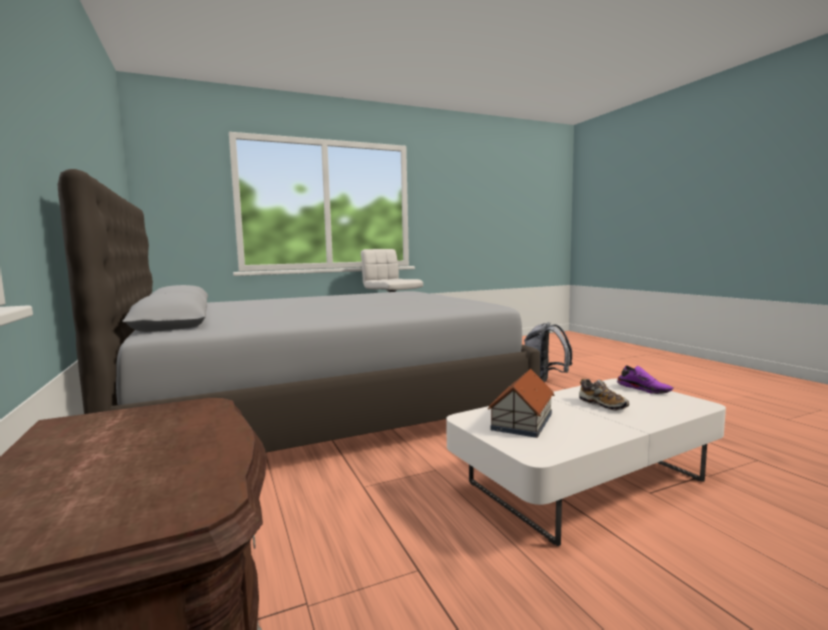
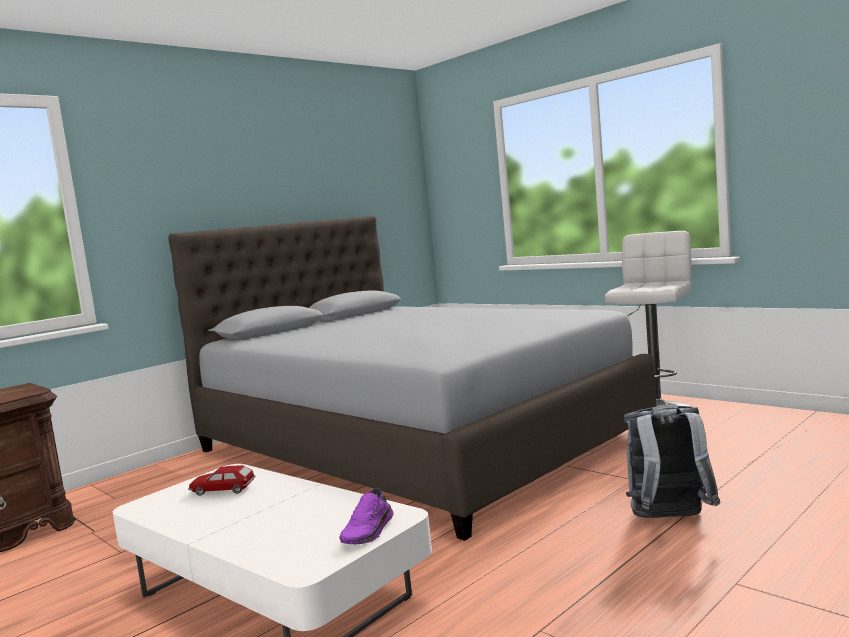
camera: 70 degrees right, 0 degrees up
toy house [488,369,554,438] -> toy car [188,465,256,496]
shoe [579,379,629,411] -> none

